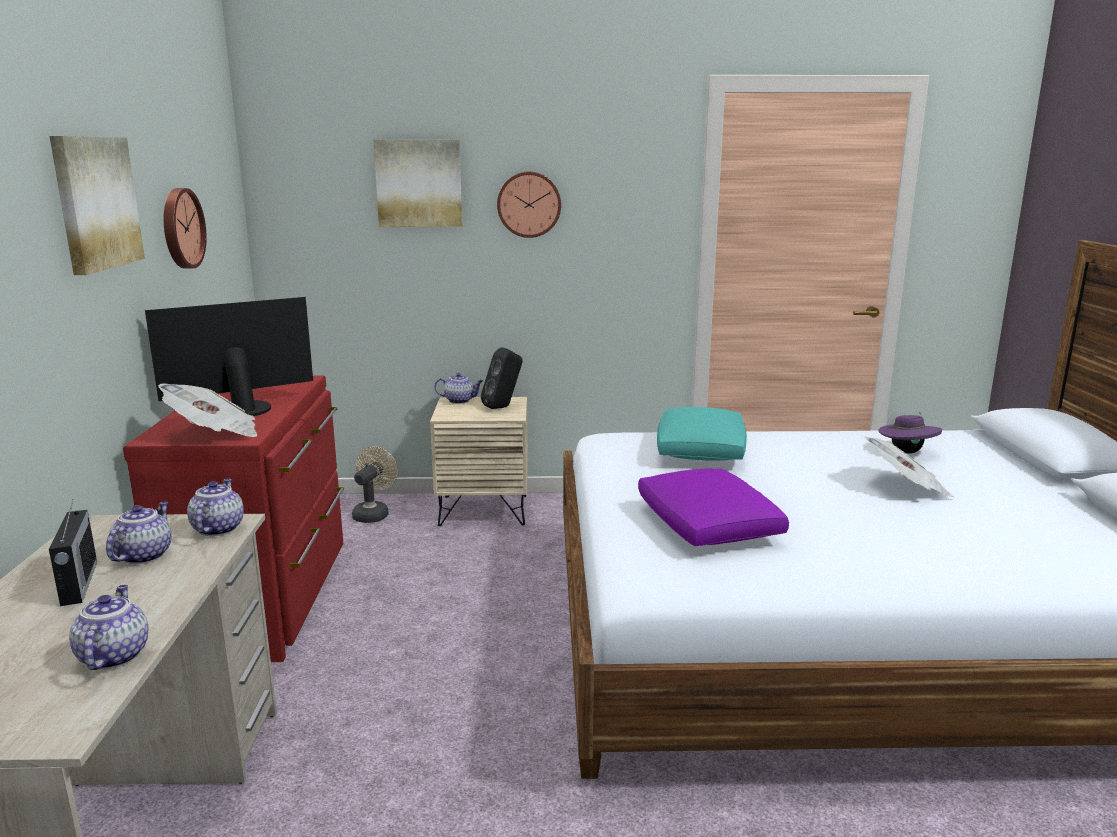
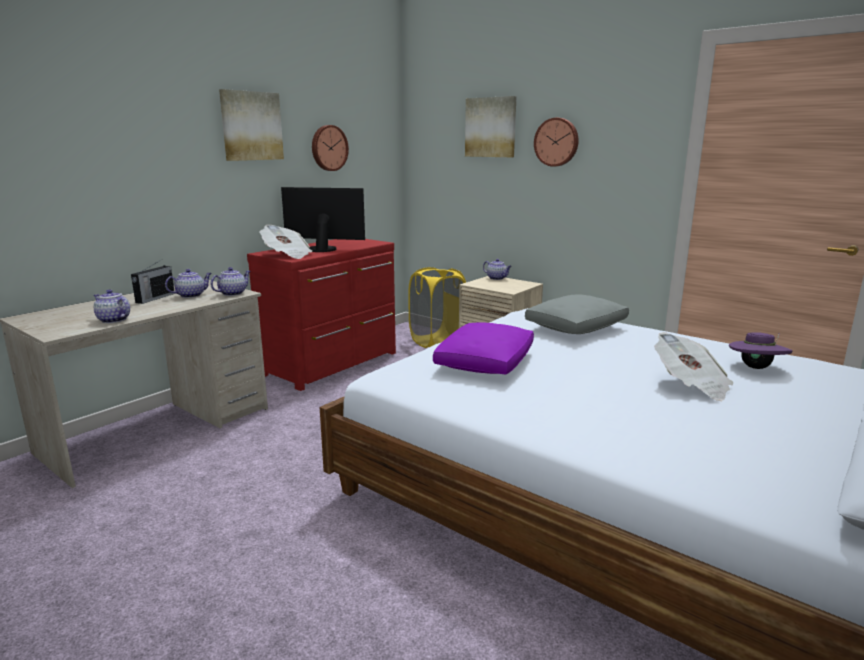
camera: 40 degrees right, 0 degrees up
teapot [69,585,149,670] -> teapot turned 90 degrees counterclockwise [94,289,130,323]
beige fan [352,446,398,523] -> yellow laundry basket [408,267,466,348]
black speaker [481,347,523,409] -> none
turquoise pillow [657,407,747,461] -> grey pillow [525,295,629,334]

